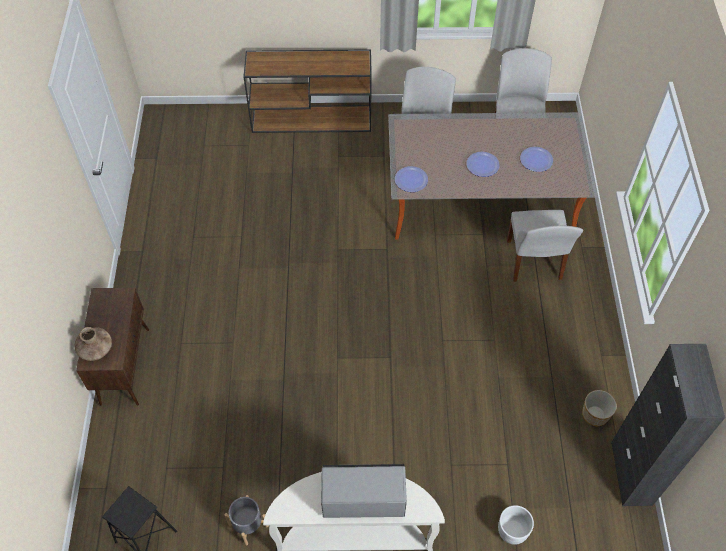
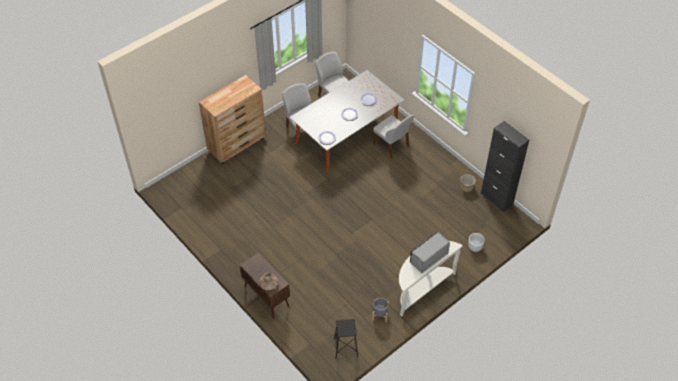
camera: 40 degrees left, 5 degrees down
brown console table [243,49,372,133] -> brown dresser [199,75,266,164]

